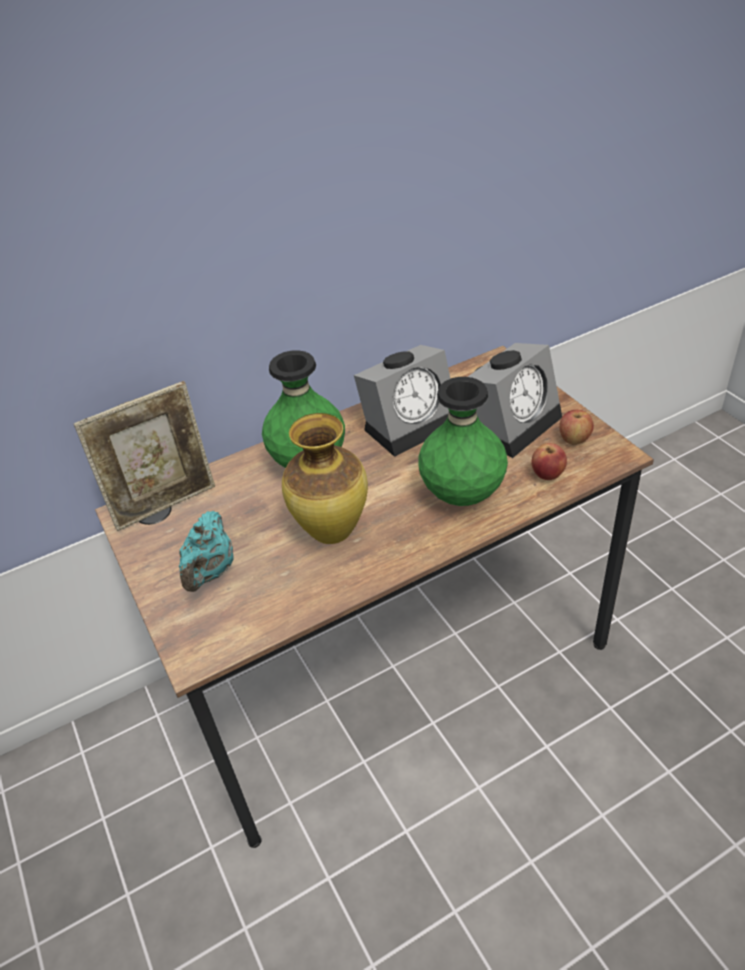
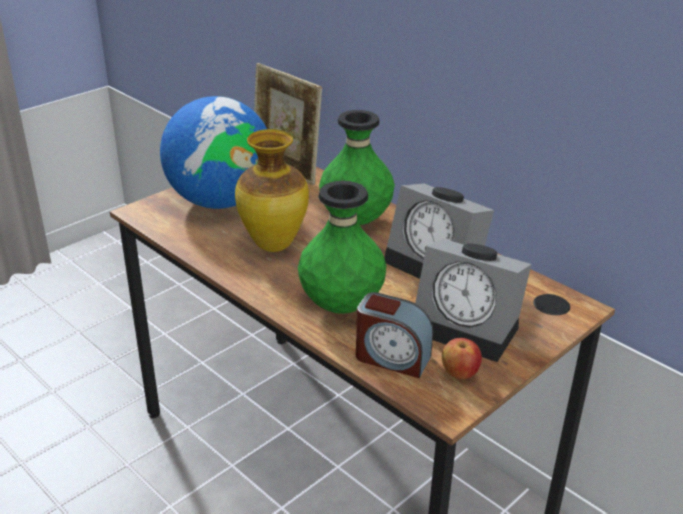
camera: 70 degrees right, 10 degrees down
turquoise teapot [179,511,234,592] -> globe [160,96,267,209]
apple [531,443,567,480] -> alarm clock [356,292,433,378]

